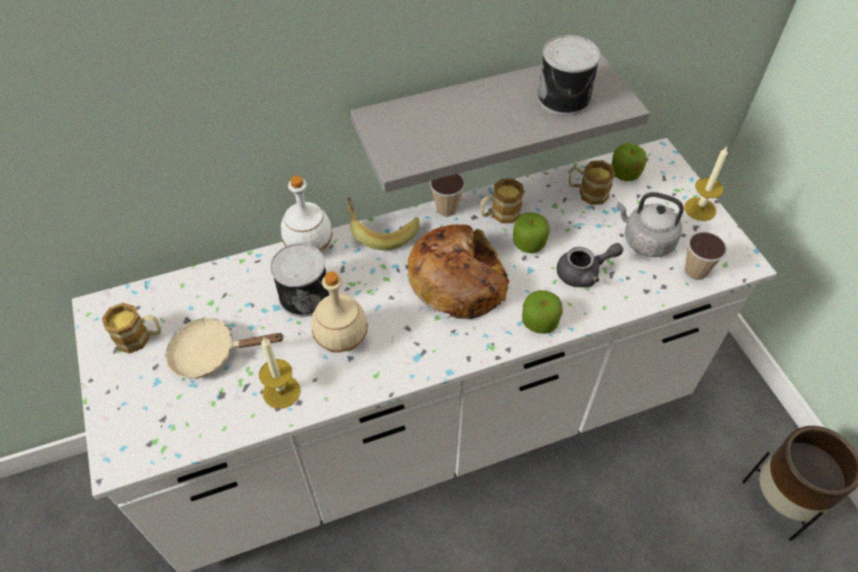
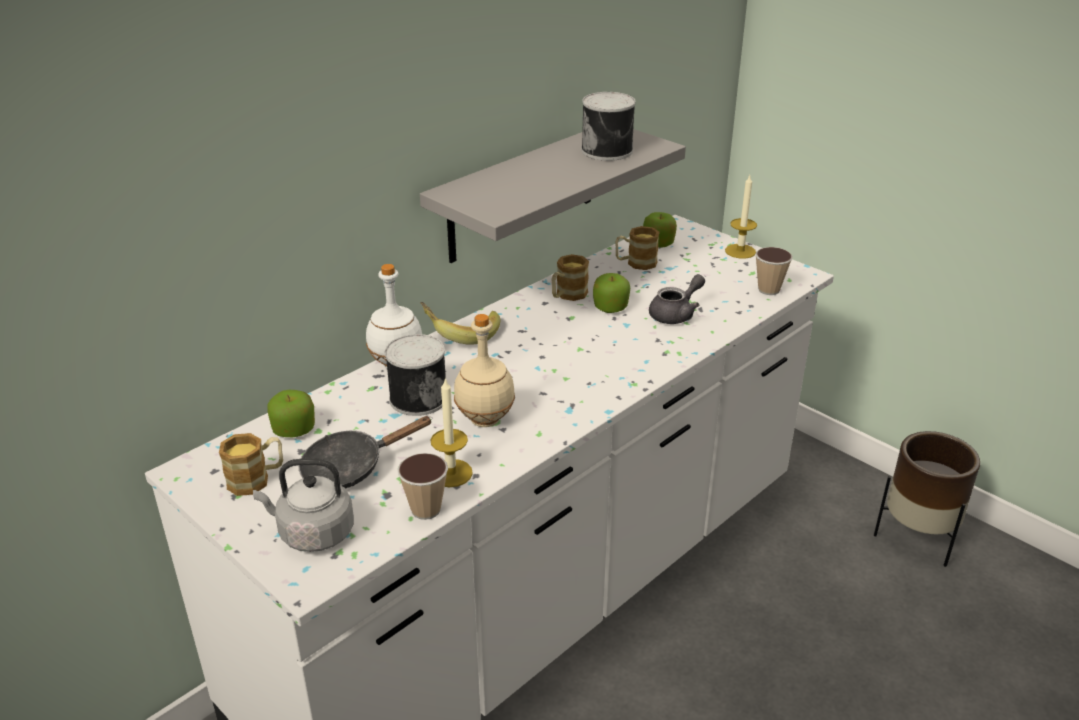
camera: 25 degrees left, 20 degrees down
beige frying pan [165,317,284,379] -> black frying pan [299,416,433,489]
bread [407,224,510,319] -> none
cup [430,174,465,217] -> cup moved to [397,453,448,520]
apple [522,290,563,334] -> apple moved to [267,390,315,437]
grey kettle [617,192,684,257] -> grey kettle moved to [253,458,354,552]

